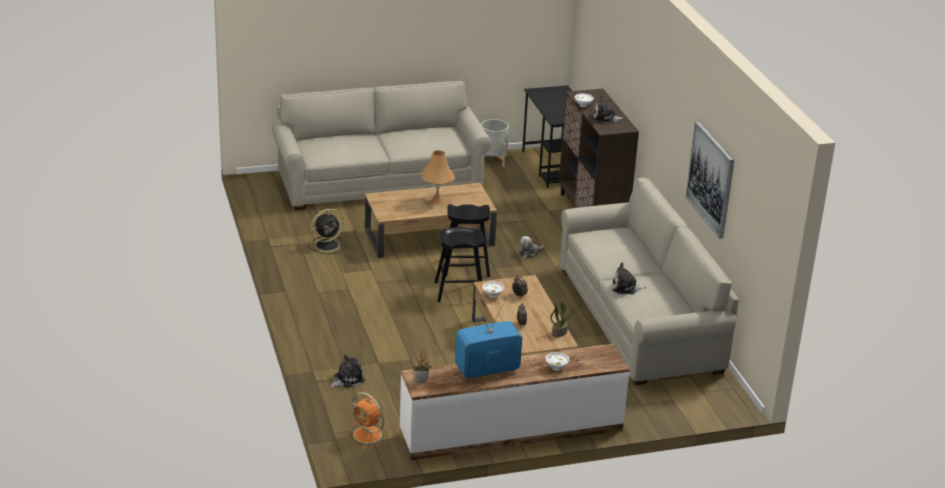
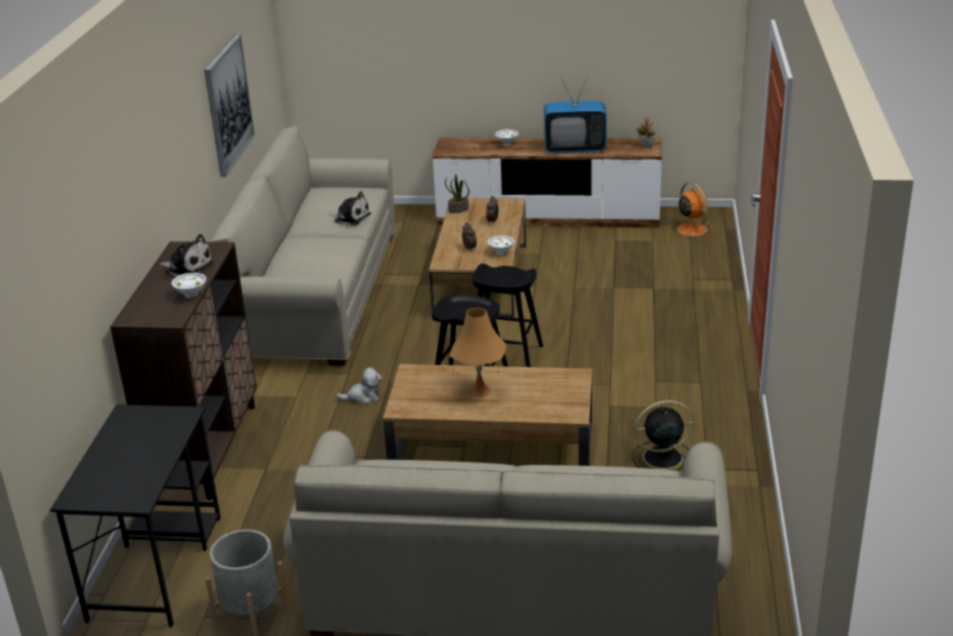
camera: 155 degrees left, 0 degrees up
plush toy [330,355,365,388] -> none

